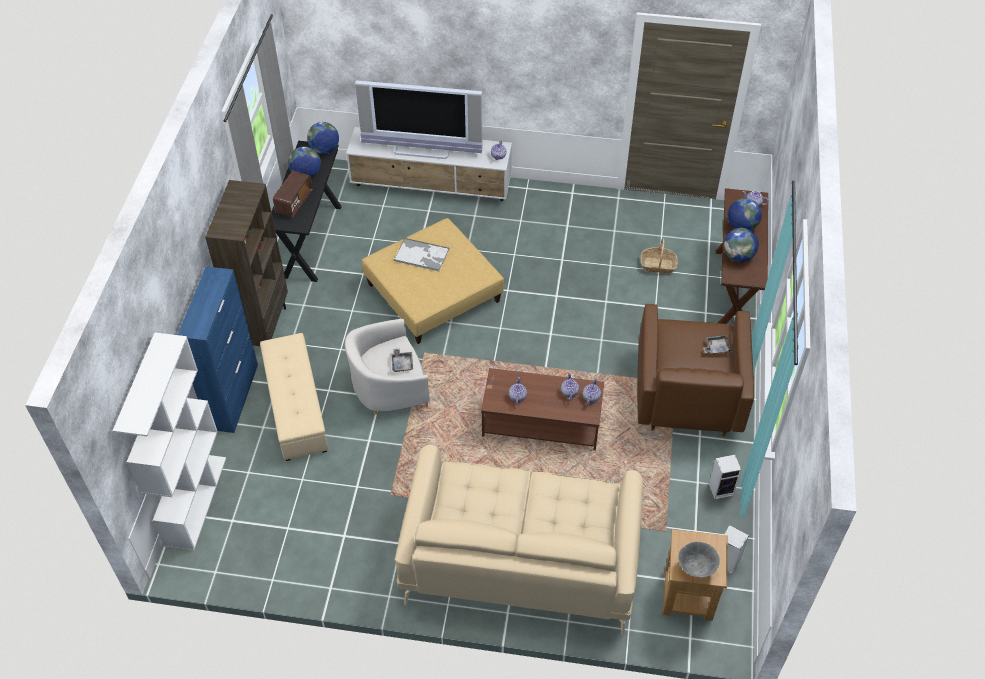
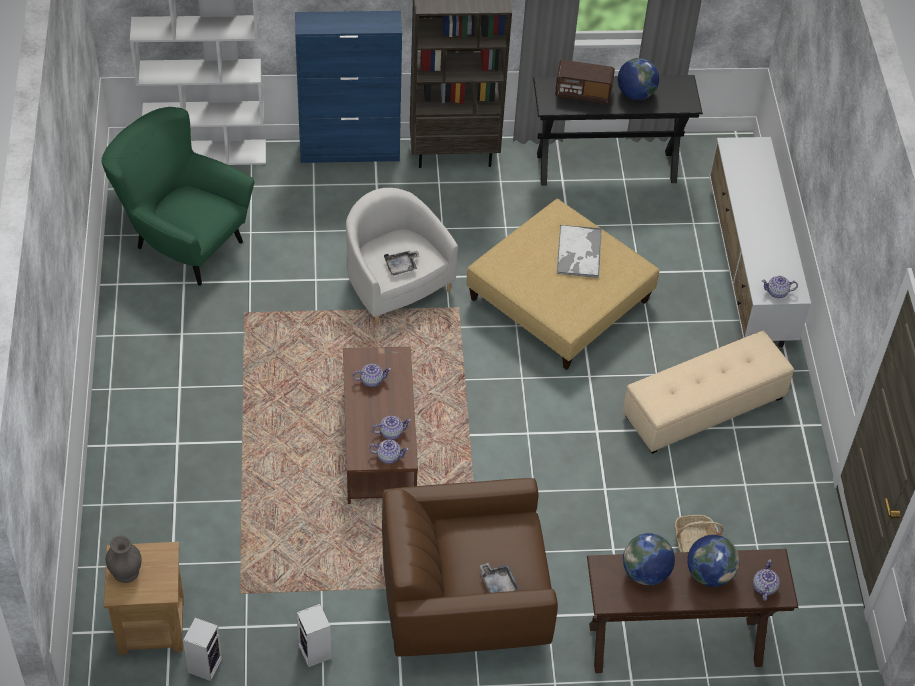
camera: 75 degrees right, 0 degrees up
beige ottoman [260,333,328,461] -> beige ottoman moved to [623,330,794,454]
globe [307,122,339,154] -> none
television [355,80,483,159] -> none
beige sofa [395,445,643,636] -> none
grey bowl [678,542,720,577] -> grey vase [106,536,142,583]
none -> green armchair [102,107,254,286]

